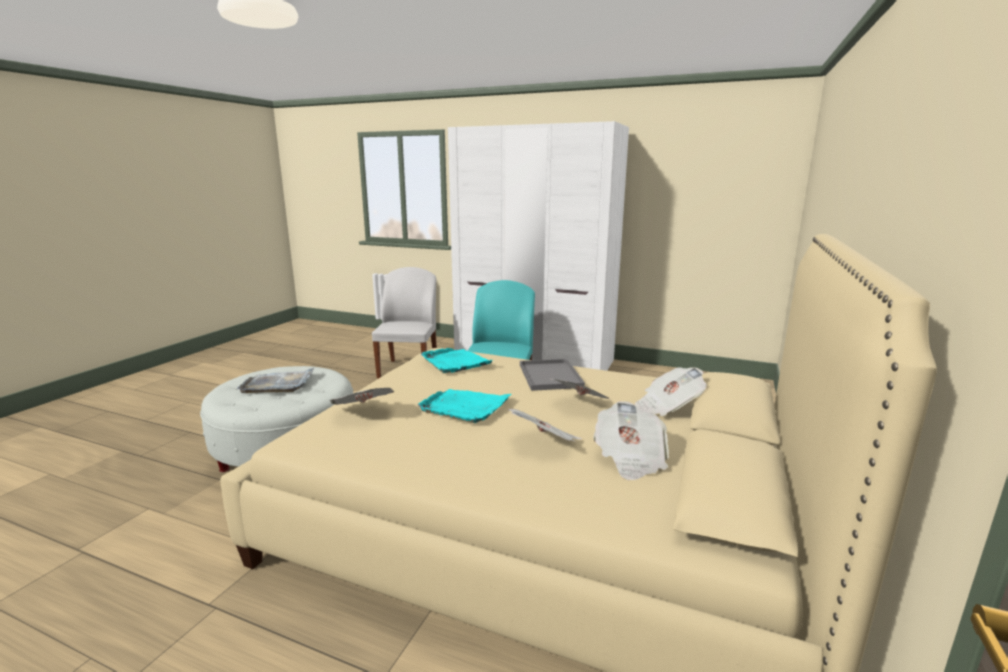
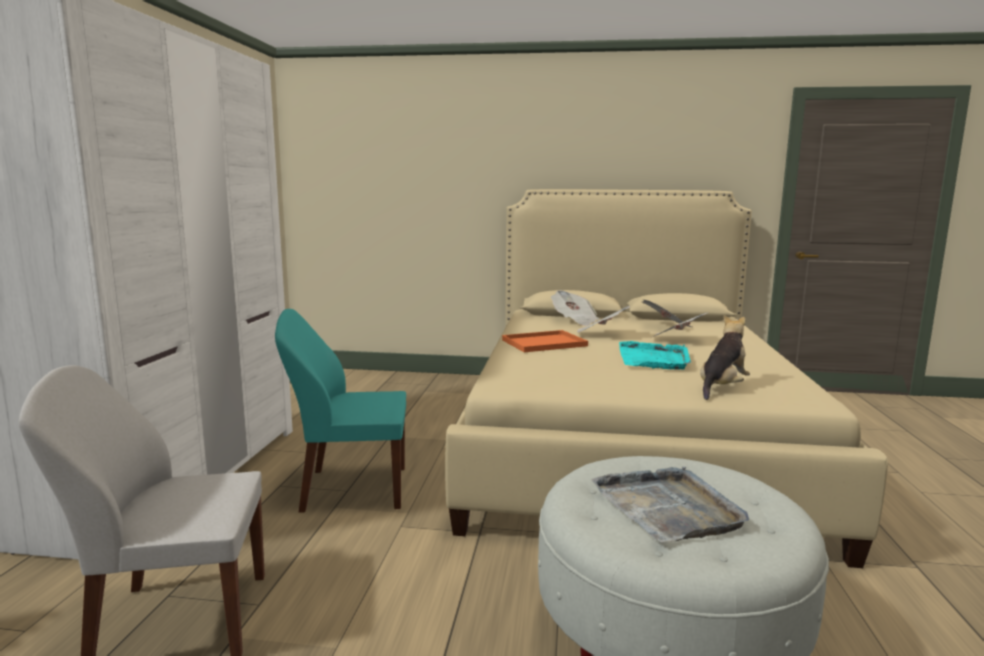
camera: 105 degrees left, 5 degrees down
newspaper [330,388,394,405] -> plush toy [700,315,750,400]
turquoise tray [421,348,492,373] -> none
grey tray [520,359,585,391] -> orange tray [502,330,588,352]

